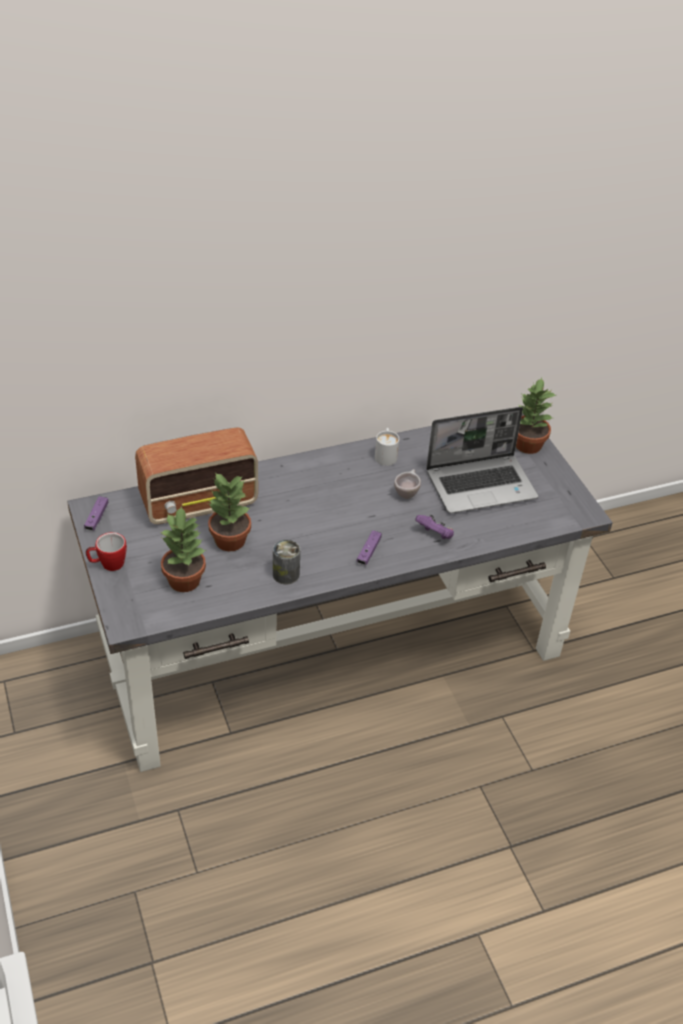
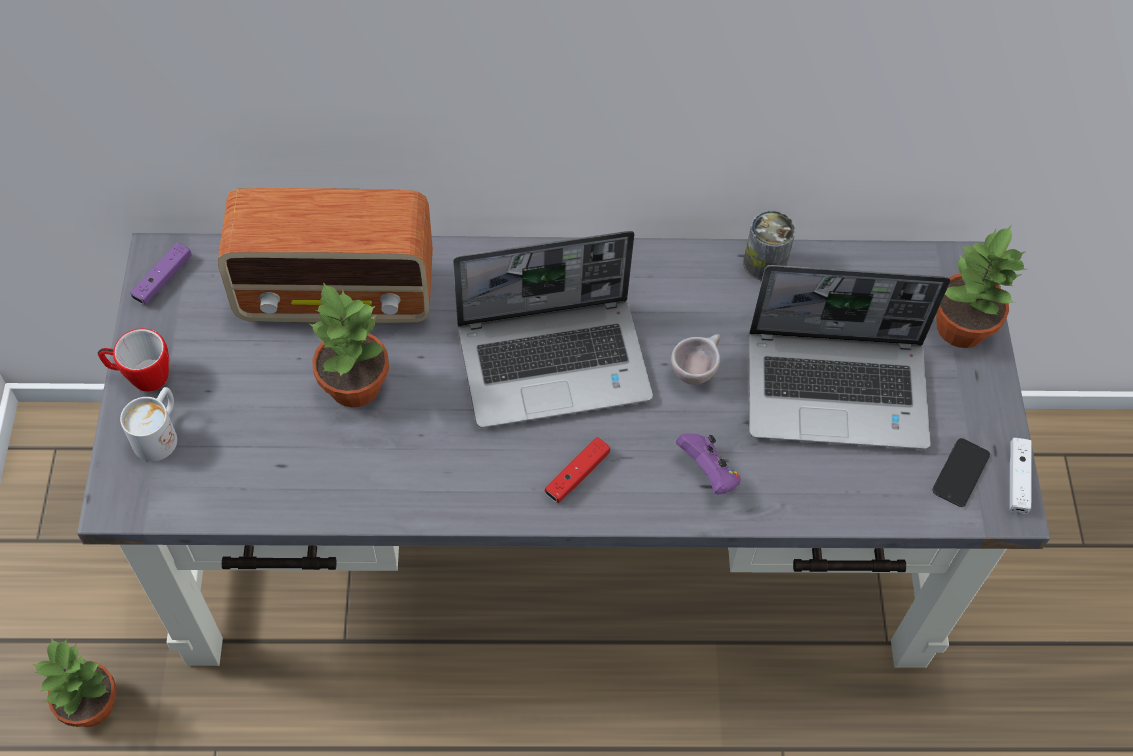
camera: 20 degrees right, 15 degrees up
potted plant [160,506,206,592] -> potted plant moved to [33,638,116,727]
can [273,540,300,584] -> can moved to [743,211,796,281]
purple game controller [357,530,382,565] -> red game controller [545,437,610,503]
white mug [375,428,399,466] -> white mug moved to [120,387,177,461]
none -> laptop [453,231,653,428]
none -> phone [932,438,990,507]
none -> white game controller [1010,438,1032,514]

